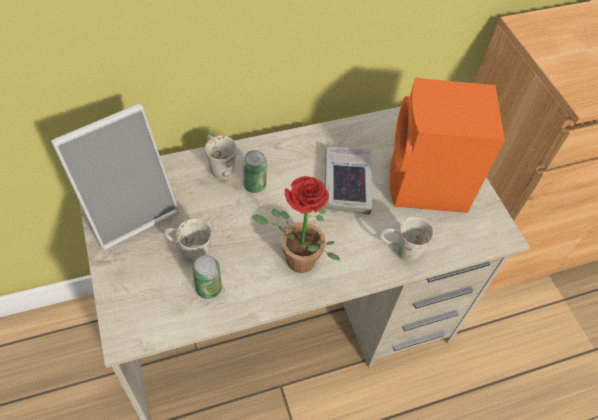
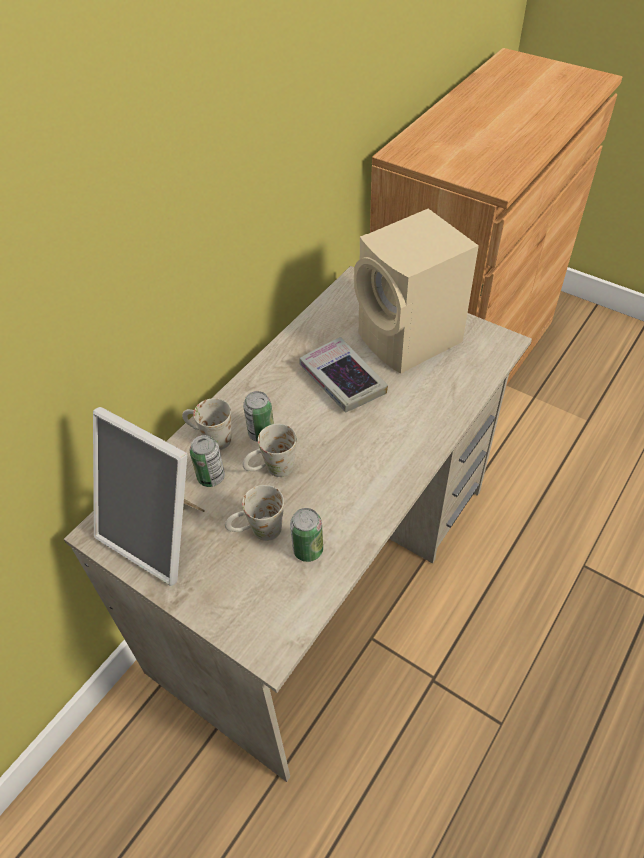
camera: 30 degrees left, 5 degrees down
picture frame [51,104,179,250] -> picture frame turned 105 degrees clockwise [93,407,205,586]
potted plant [251,176,340,273] -> none
white mug [379,217,434,262] -> white mug moved to [243,424,297,477]
orange speaker [390,77,505,213] -> beige speaker [354,209,479,374]
none -> can [190,435,225,487]

